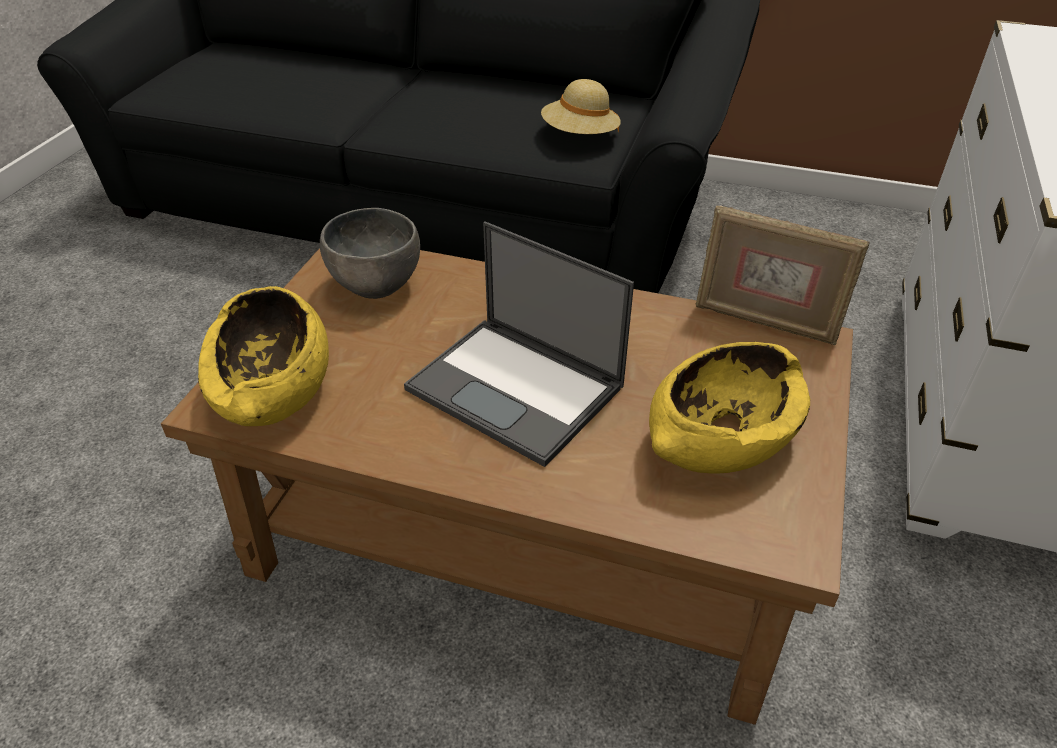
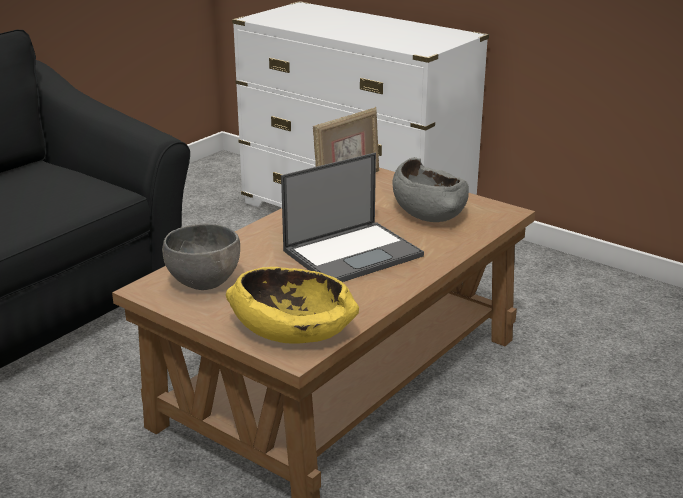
camera: 70 degrees left, 15 degrees down
beige hat [541,79,621,134] -> none
yellow bowl [649,342,810,474] -> grey bowl [393,157,469,222]

